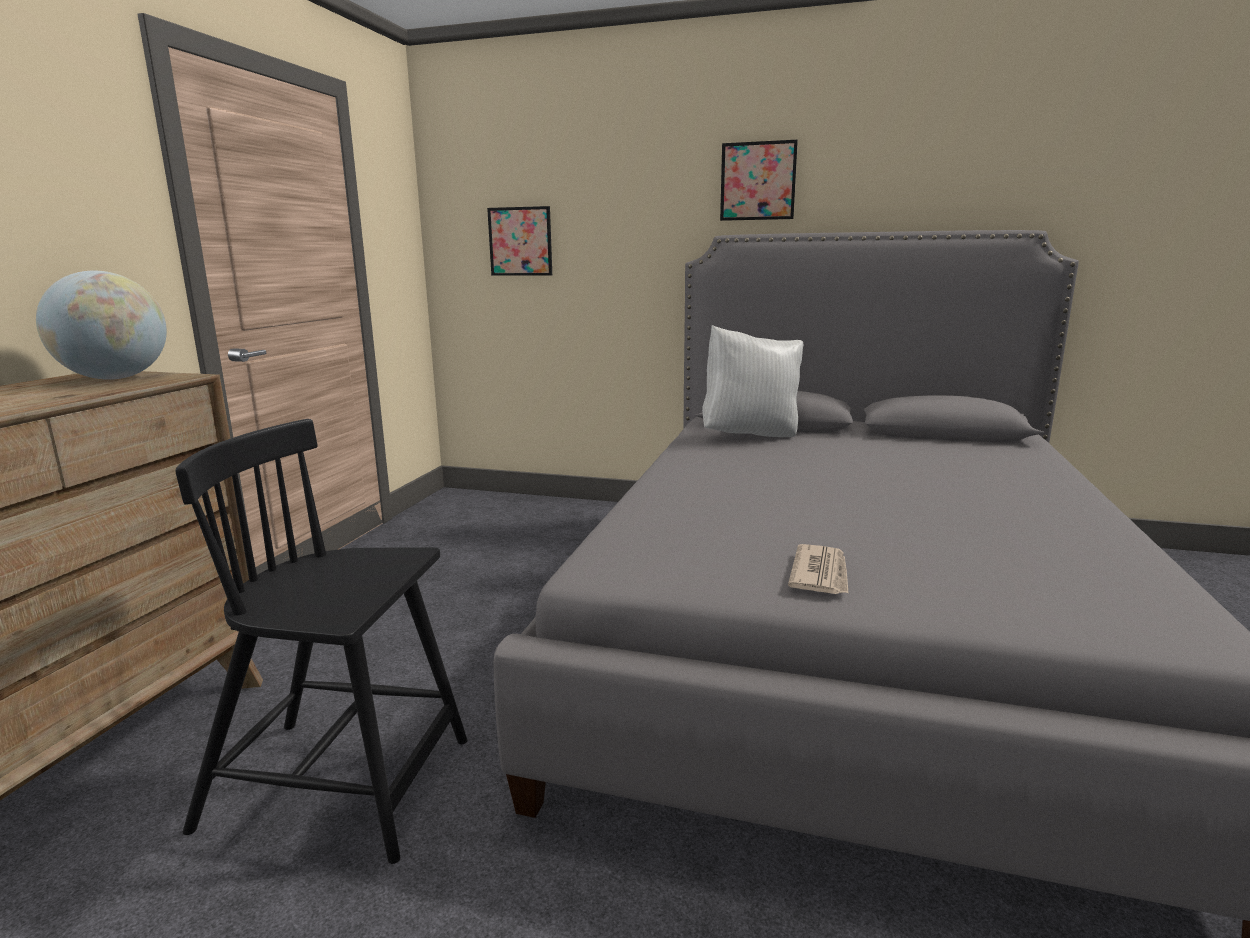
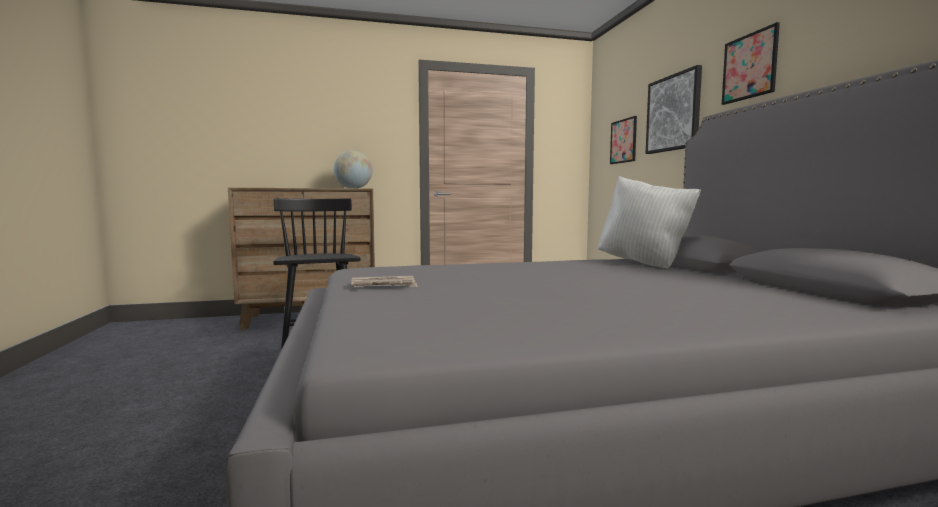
camera: 60 degrees right, 10 degrees down
none -> picture [645,65,702,154]

